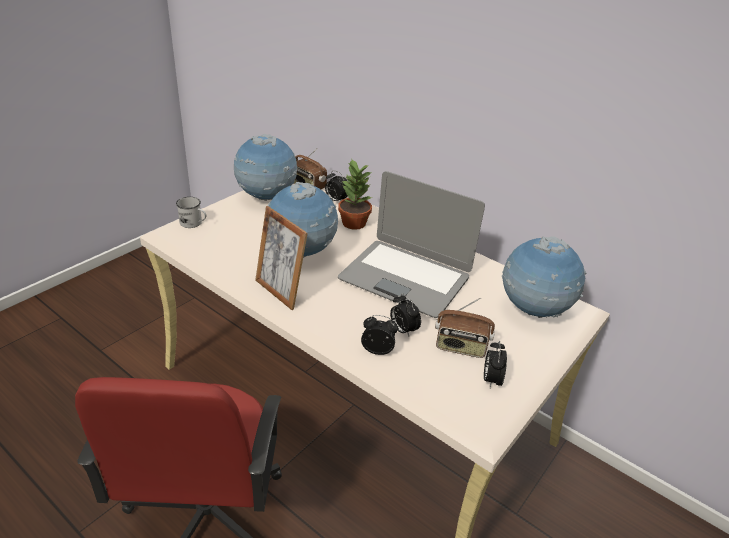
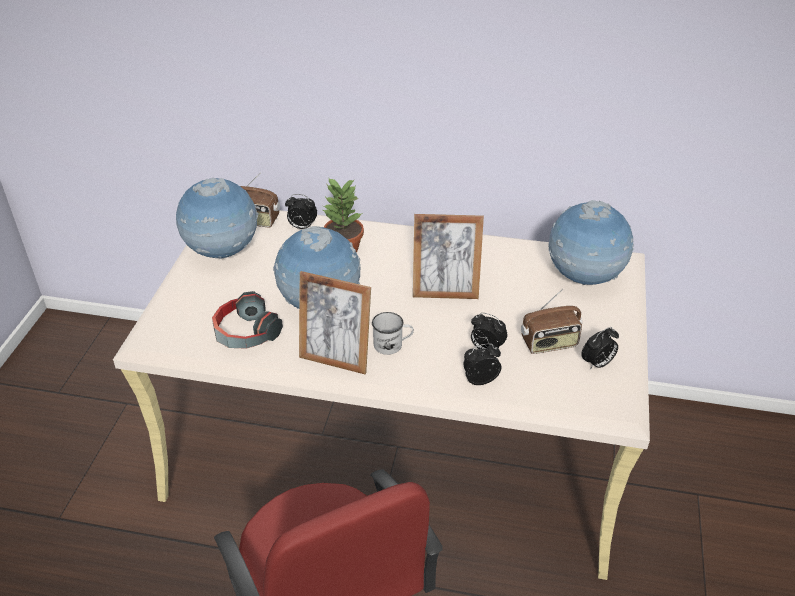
camera: 25 degrees left, 5 degrees up
white mug [176,197,206,228] -> white mug moved to [372,312,414,355]
laptop [338,171,485,318] -> picture frame [413,214,484,299]
alarm clock [484,341,507,388] -> alarm clock turned 105 degrees counterclockwise [581,327,619,369]
none -> headphones [212,291,283,349]

